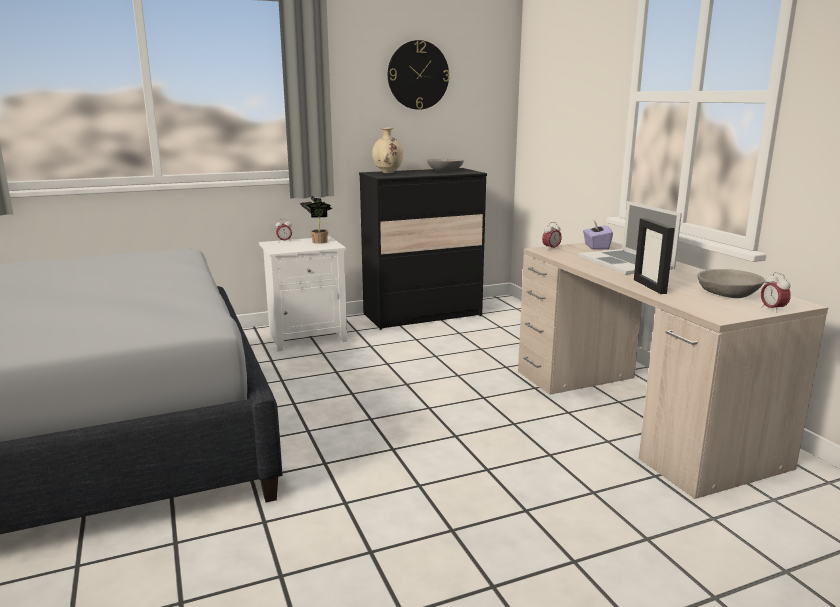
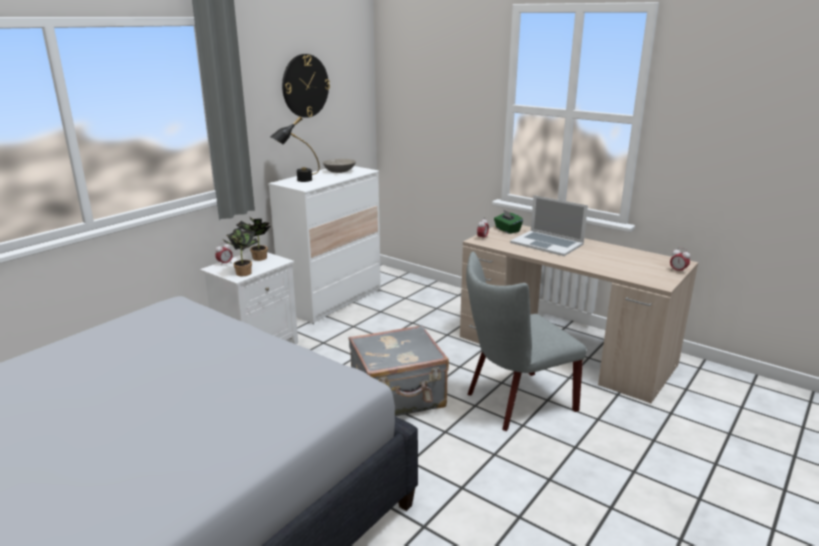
camera: 30 degrees left, 5 degrees up
black dresser [359,168,487,330] -> white dresser [268,166,381,324]
beige vase [372,128,404,173] -> black table lamp [270,117,320,182]
purple tissue box [583,220,613,250] -> green tissue box [494,209,523,234]
picture frame [634,218,675,294] -> none
grey bowl [697,269,765,298] -> none
none -> potted plant [224,227,259,276]
none -> grey suitcase [349,325,449,416]
none -> grey chair [466,252,587,431]

